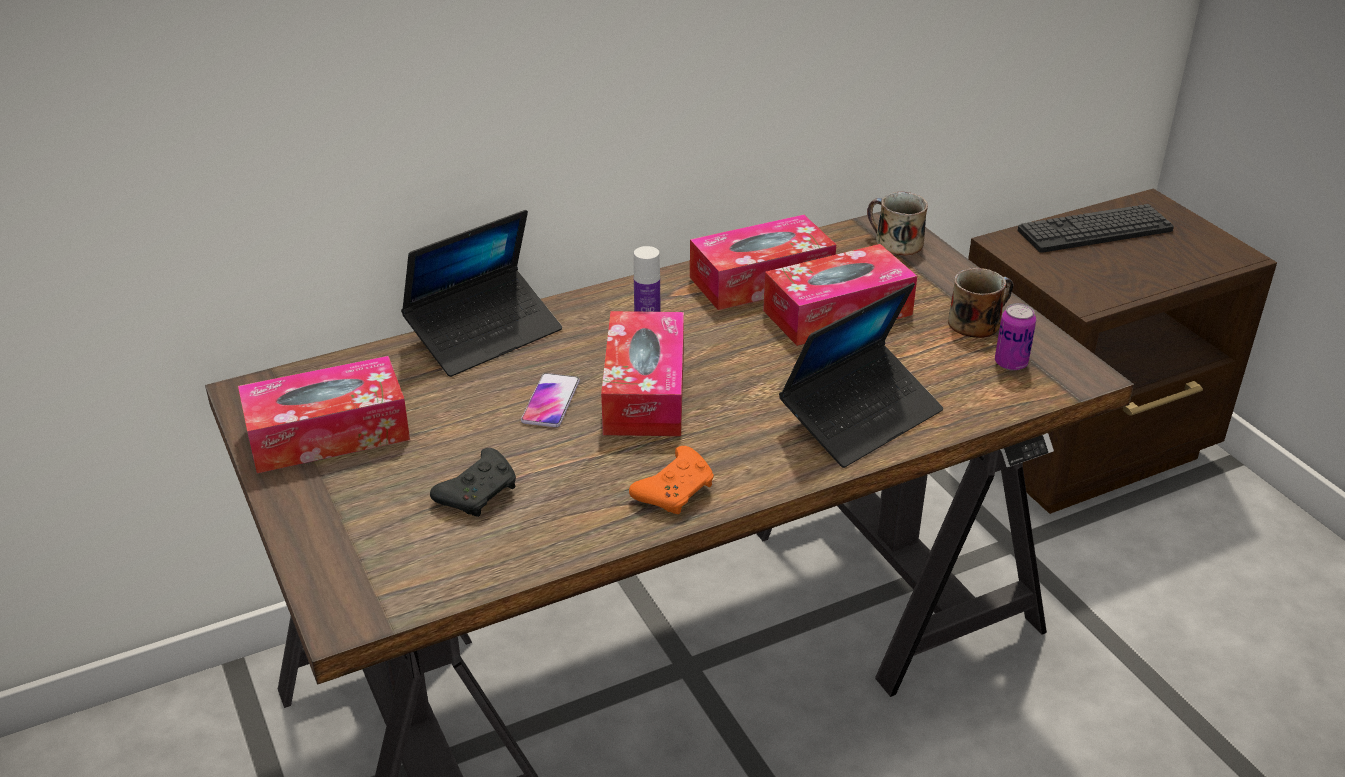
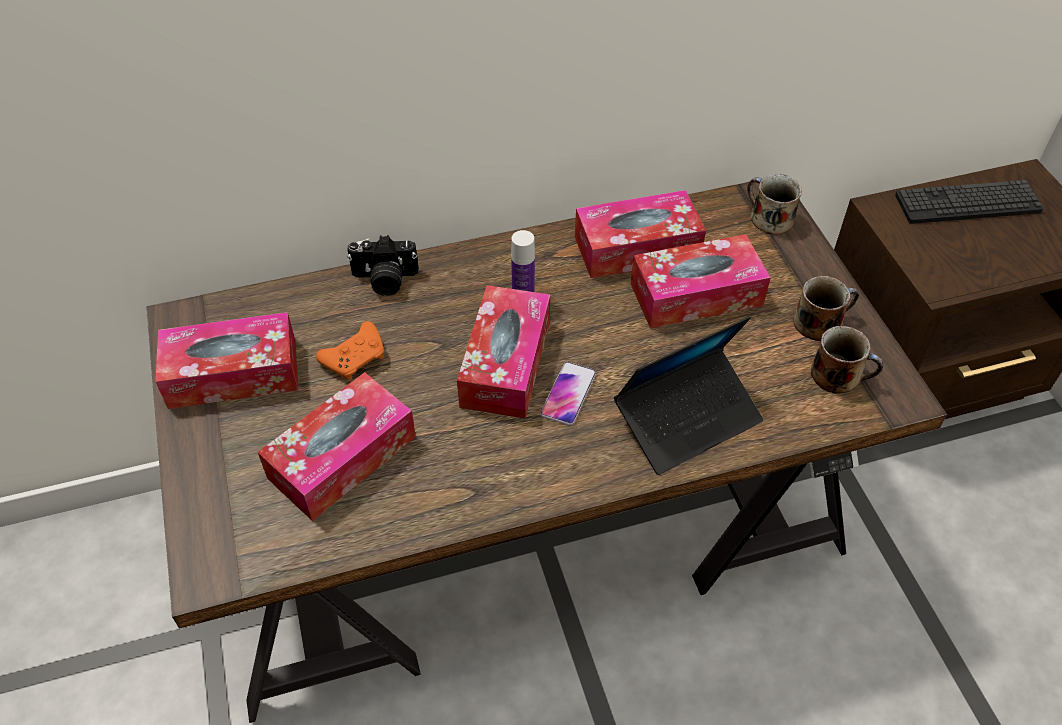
camera: 10 degrees right, 15 degrees up
laptop [401,210,562,377] -> camera [347,235,419,296]
black game controller [430,448,516,517] -> tissue box [258,372,416,521]
phone [521,373,580,427] -> phone moved to [540,362,596,426]
orange game controller [629,446,714,514] -> orange game controller moved to [316,321,384,380]
can [995,303,1036,371] -> mug [811,326,883,393]

